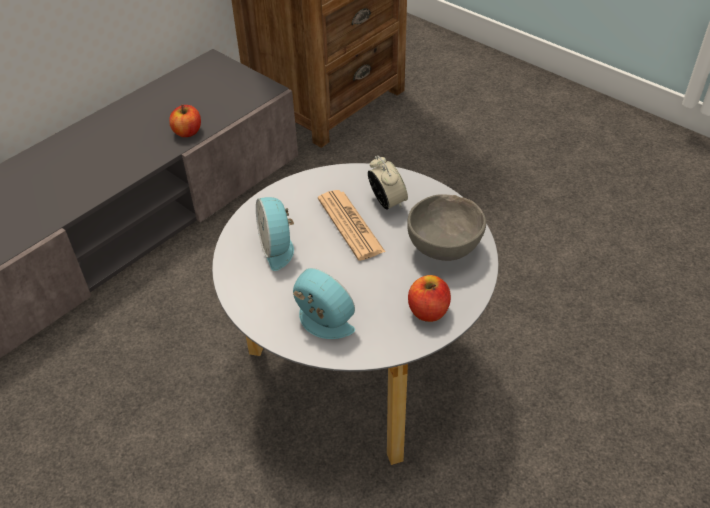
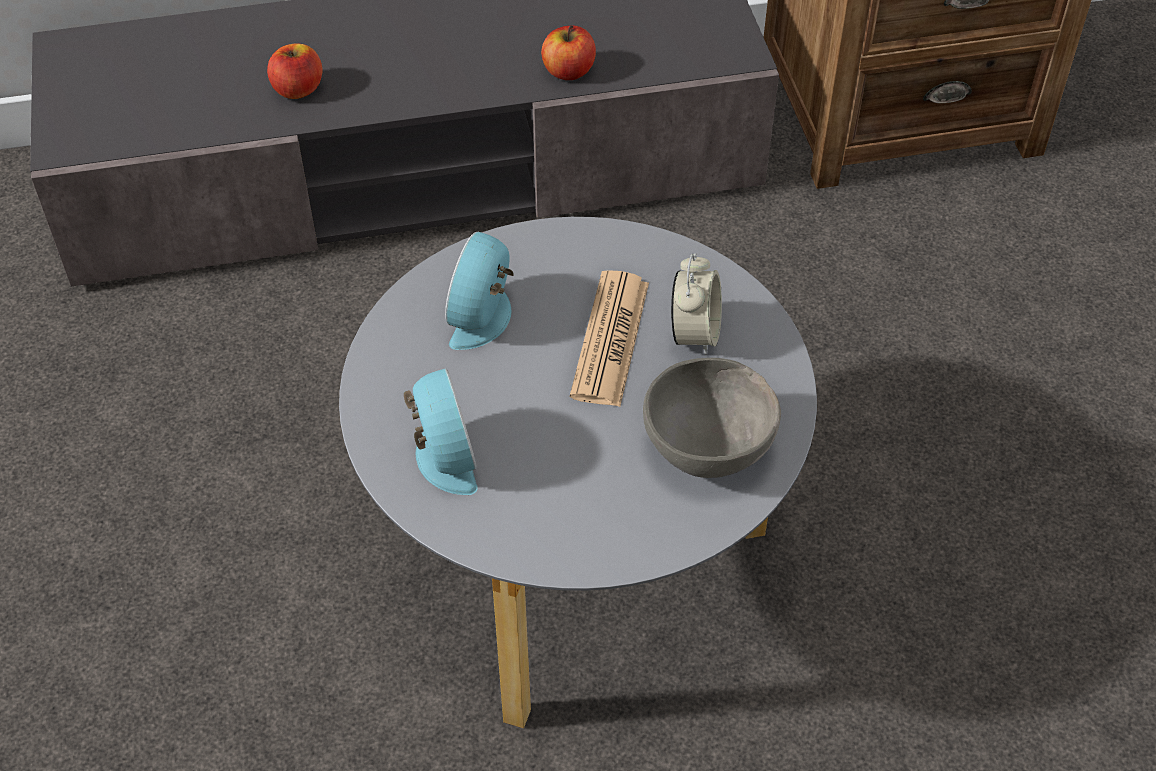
camera: 35 degrees right, 5 degrees up
apple [408,275,451,322] -> apple moved to [267,43,323,99]

